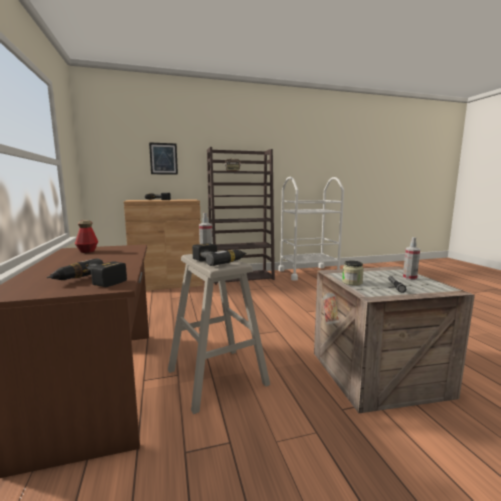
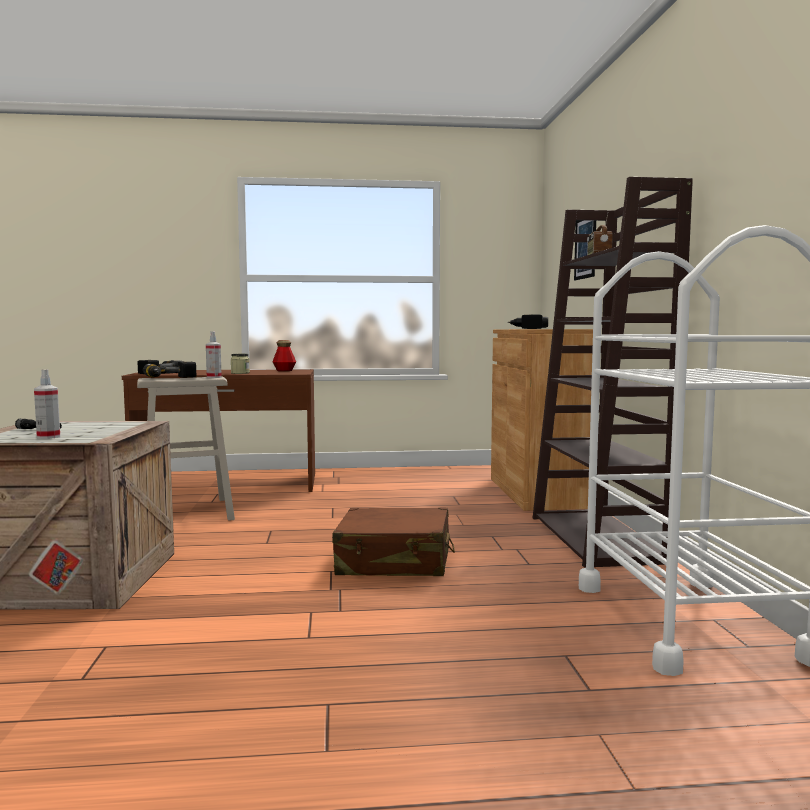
camera: 100 degrees right, 5 degrees down
jar [342,261,364,286] -> jar moved to [231,354,250,374]
none -> brown suitcase [332,507,455,576]

